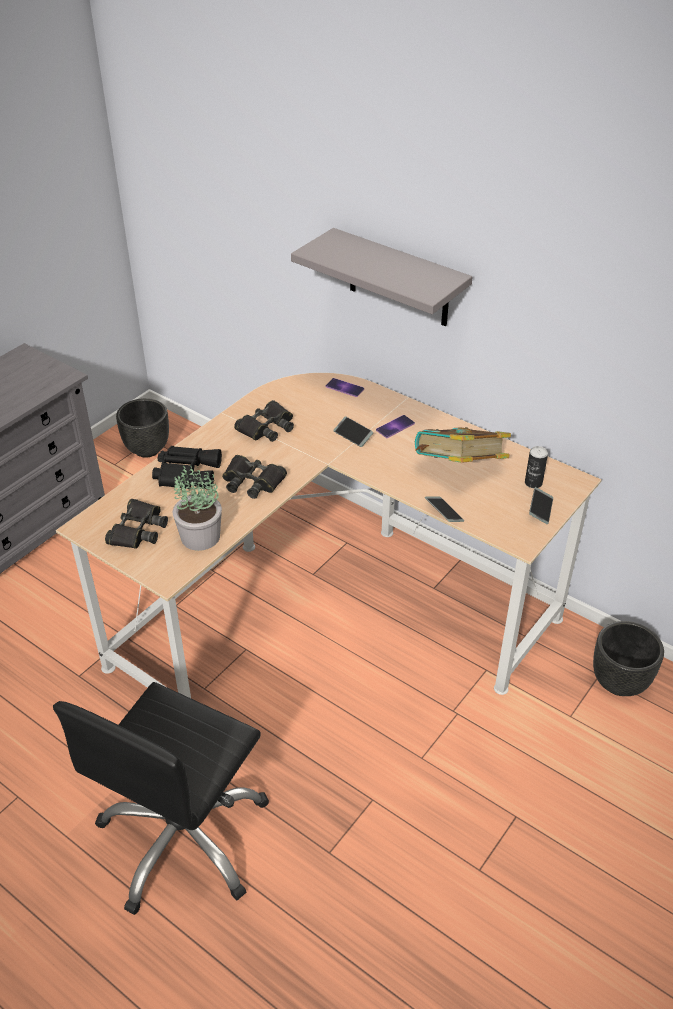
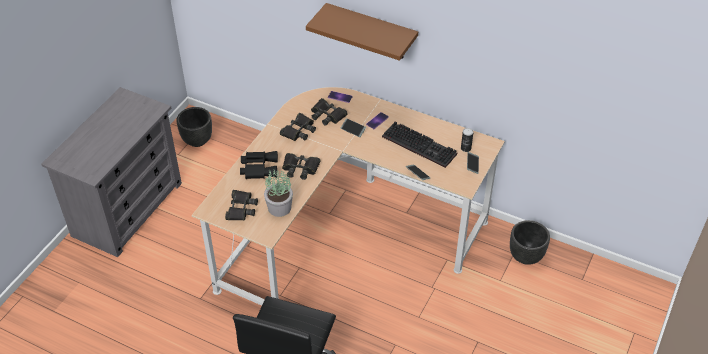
camera: 10 degrees left, 5 degrees up
grey shelf [291,228,473,327] -> brown shelf [306,3,418,61]
book [415,427,511,463] -> keyboard [382,121,457,168]
none -> black binoculars [311,98,348,126]

